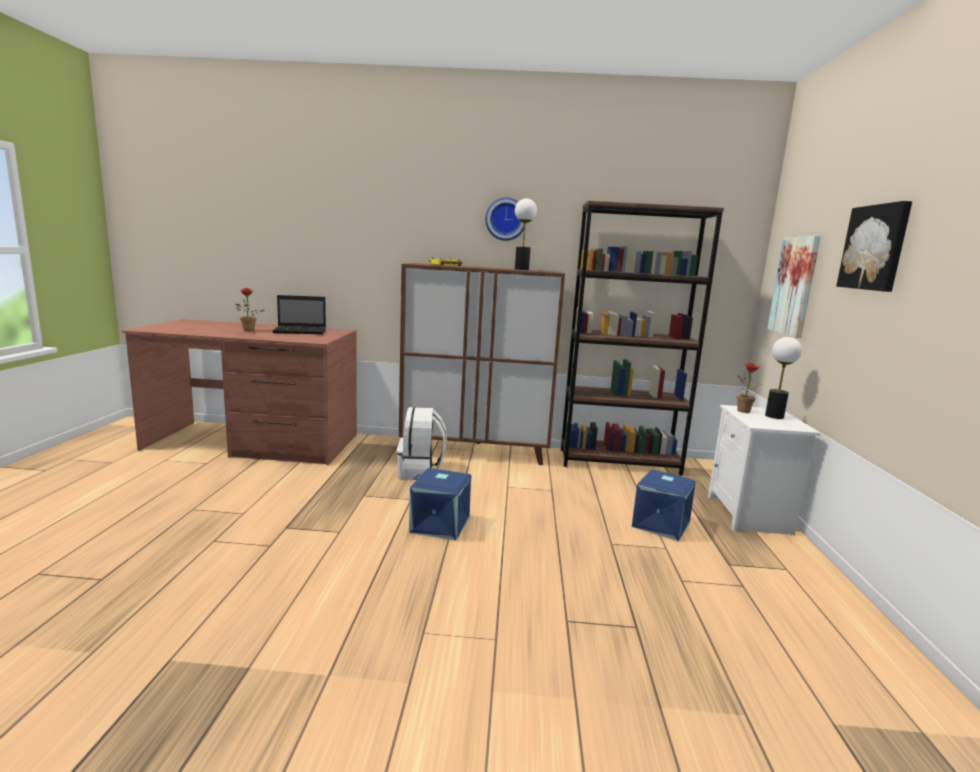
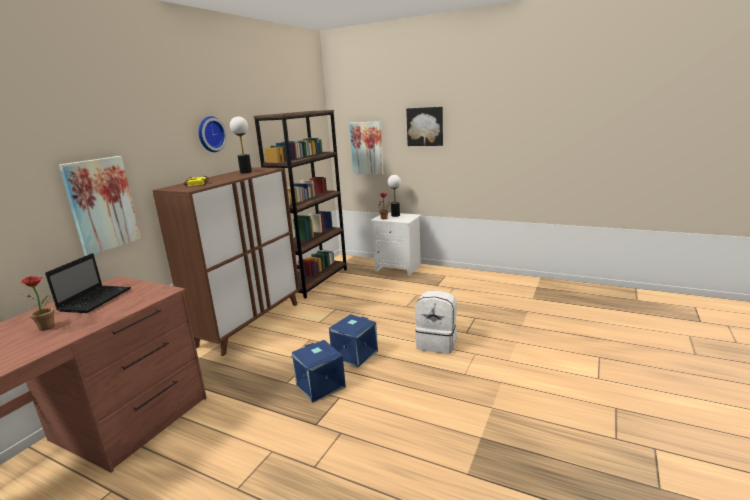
camera: 65 degrees left, 5 degrees up
white backpack [397,407,447,479] -> white backpack moved to [415,290,457,354]
blue storage box [632,470,696,541] -> blue storage box moved to [292,340,346,403]
none -> picture [59,156,141,256]

